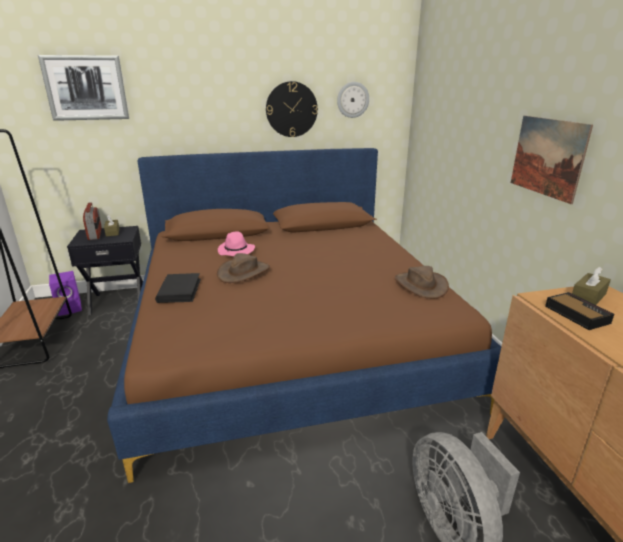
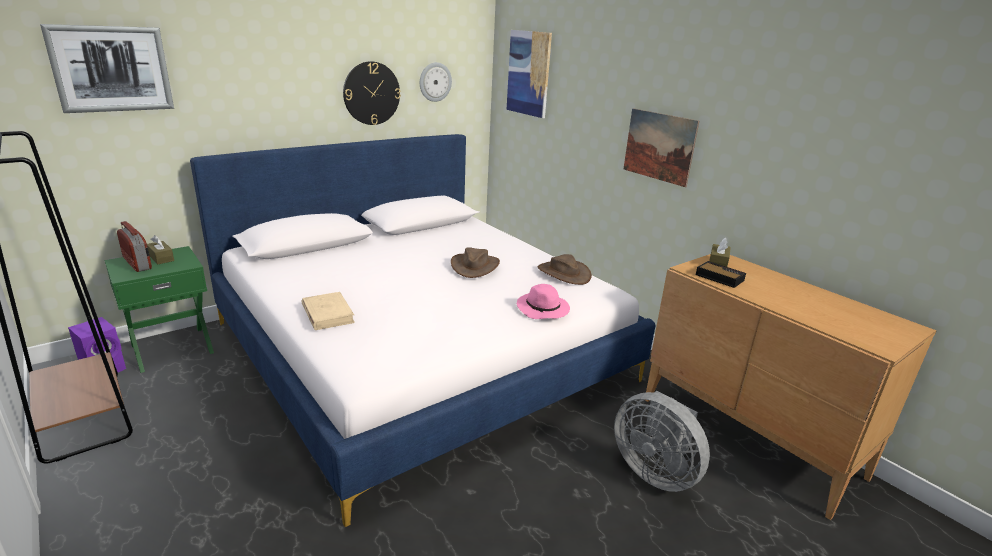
camera: 25 degrees left, 0 degrees up
black nightstand [67,226,143,316] -> green nightstand [104,246,214,373]
brown bed [107,148,501,483] -> white bed [190,134,655,527]
black book [155,273,201,303] -> beige book [302,292,355,330]
brown hat [217,253,270,283] -> brown hat moved to [451,247,500,278]
pink hat [218,231,255,256] -> pink hat moved to [517,284,570,319]
none -> picture [507,30,552,118]

